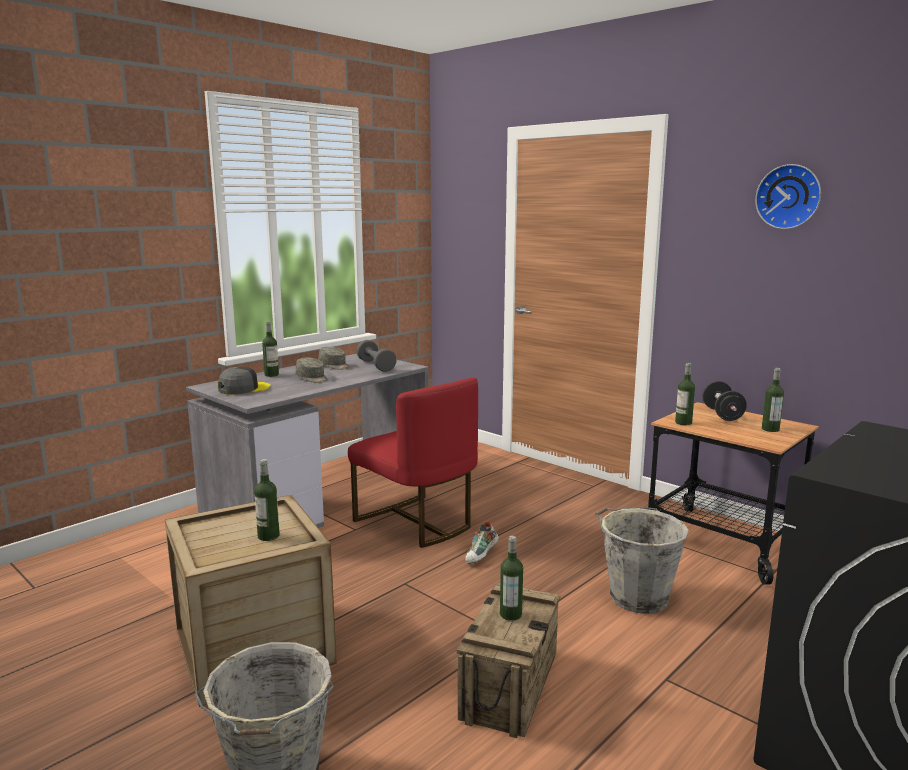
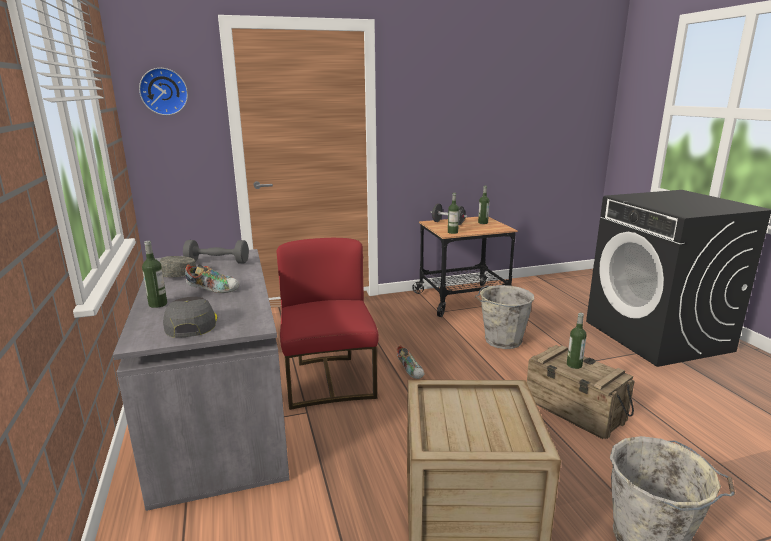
camera: 60 degrees left, 5 degrees up
bottle [254,459,280,541] -> none
grey cap [295,358,328,383] -> shoe [185,264,240,293]
red chair [348,377,478,548] -> red chair turned 90 degrees counterclockwise [276,238,379,410]
wall clock [755,164,821,229] -> wall clock moved to [139,68,188,115]

